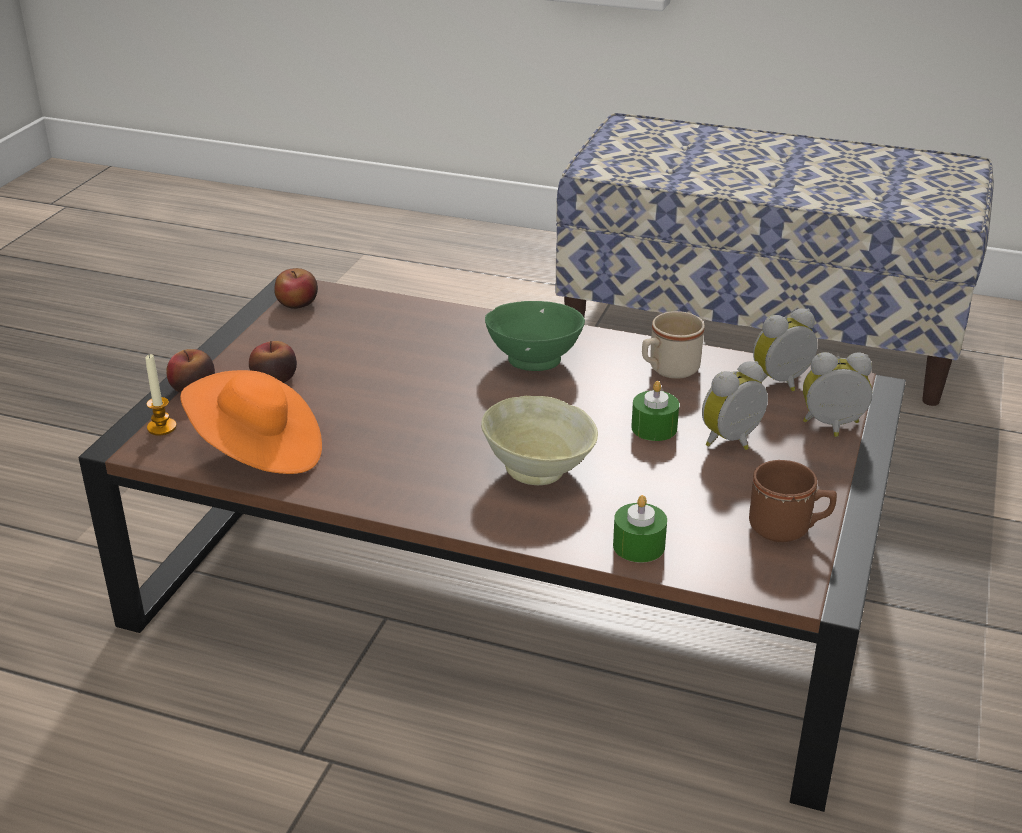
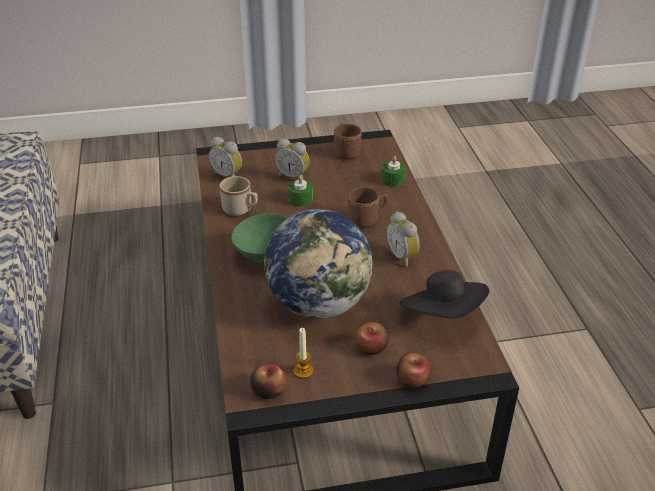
camera: 120 degrees left, 5 degrees up
candle [145,354,177,435] -> candle moved to [294,328,313,378]
orange hat [180,370,322,474] -> black hat [399,270,489,318]
beige bowl [481,396,598,485] -> brown mug [348,187,387,228]
alarm clock [803,352,872,437] -> alarm clock moved to [386,211,420,267]
none -> globe [264,209,373,319]

